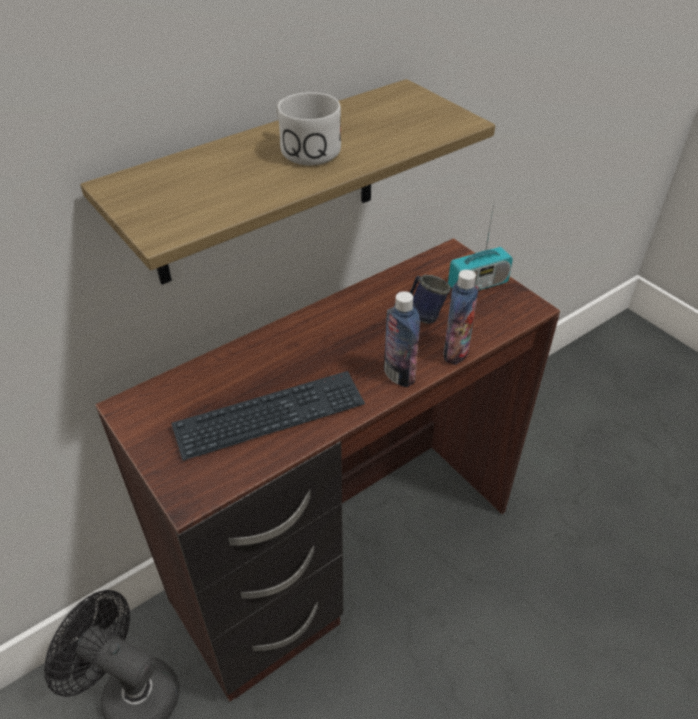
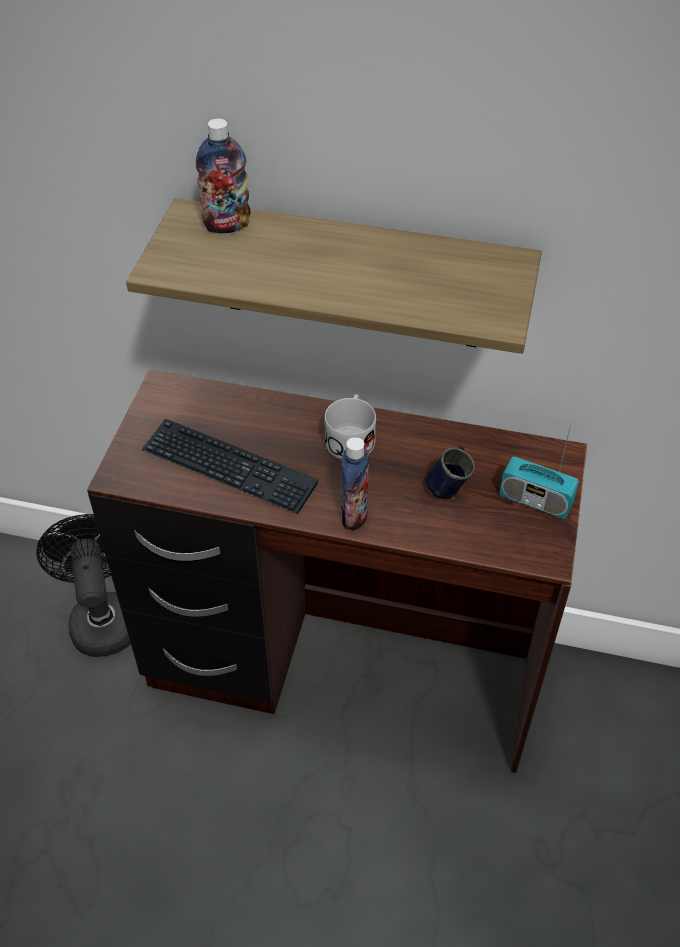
camera: 50 degrees right, 5 degrees up
white mug [276,92,341,165] -> white mug moved to [324,394,376,459]
bottle [444,270,479,365] -> bottle moved to [196,118,250,233]

